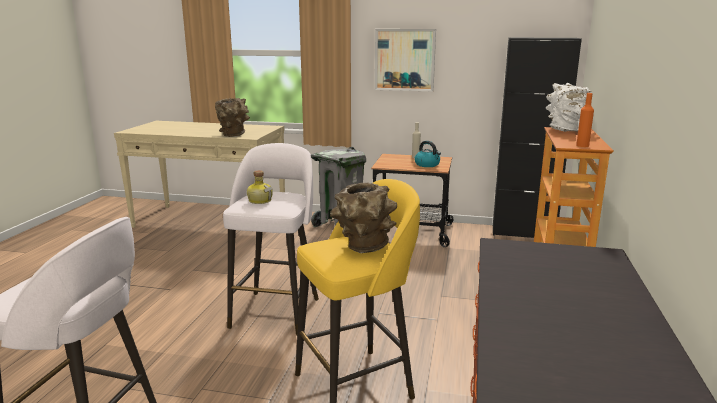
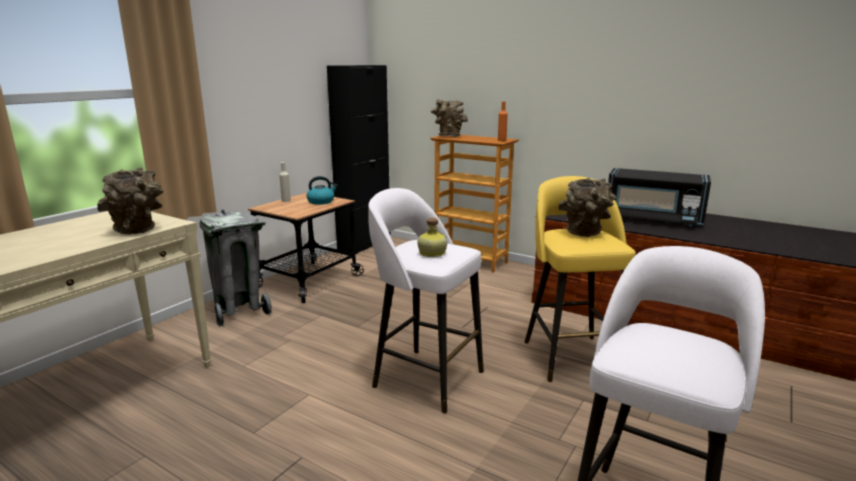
camera: 70 degrees left, 0 degrees up
picture [375,29,436,91] -> none
white vase [546,83,593,132] -> brown vase [431,99,468,137]
none -> black microwave [608,168,711,226]

